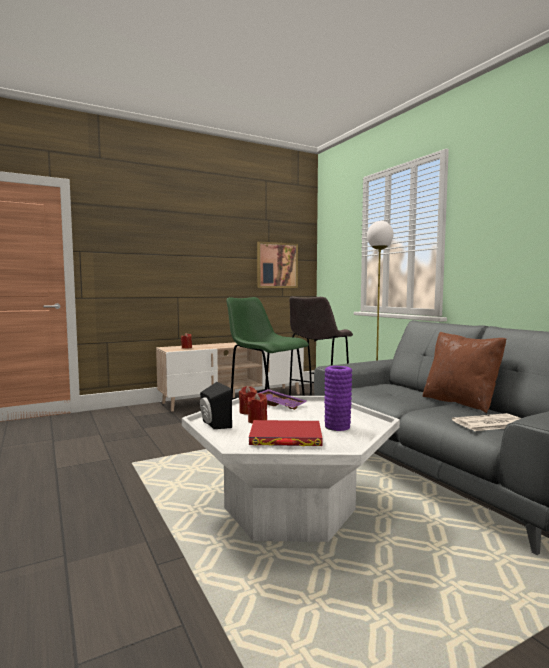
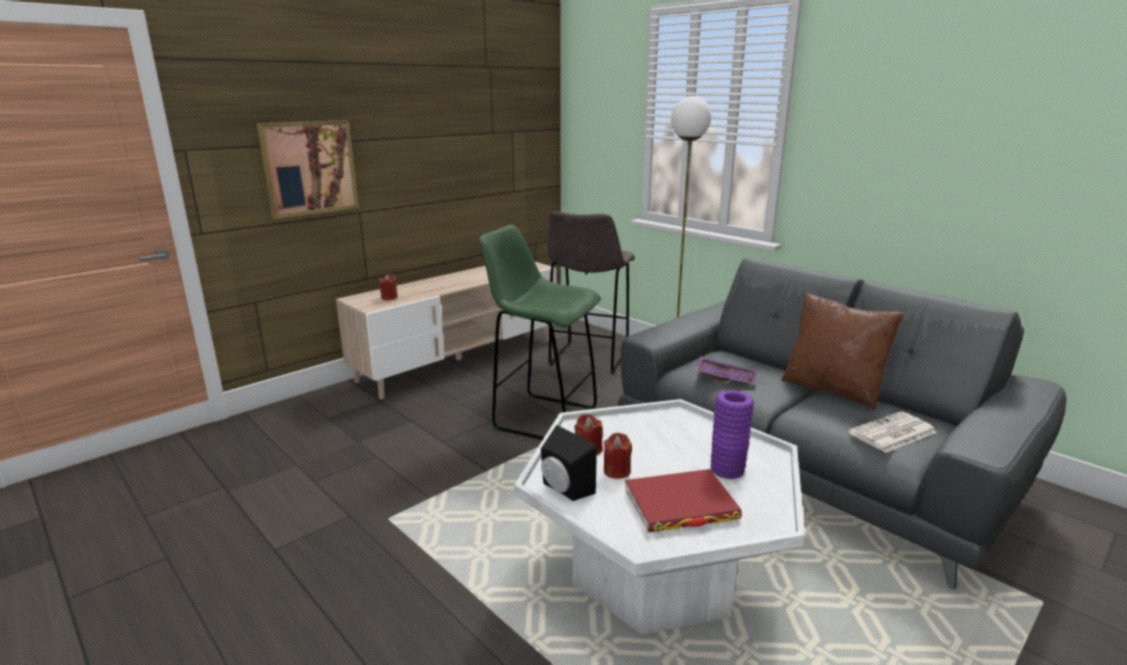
camera: 15 degrees left, 15 degrees up
picture [257,242,298,288] -> picture moved to [257,120,359,219]
purple tray [259,389,306,410] -> purple tray moved to [695,357,757,385]

